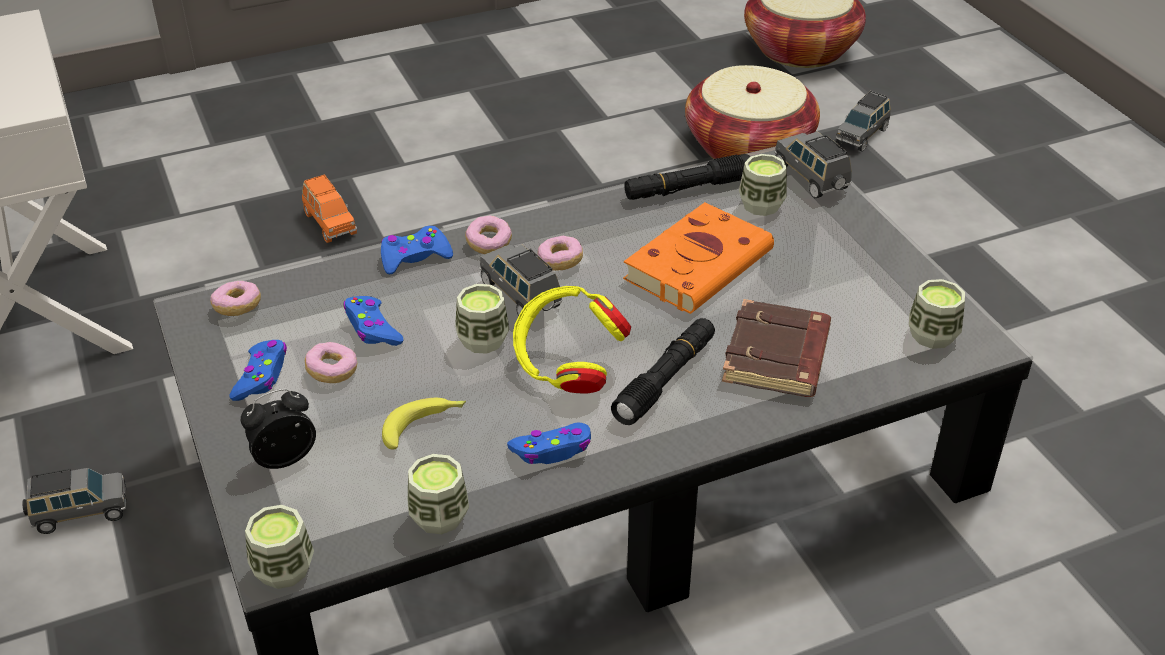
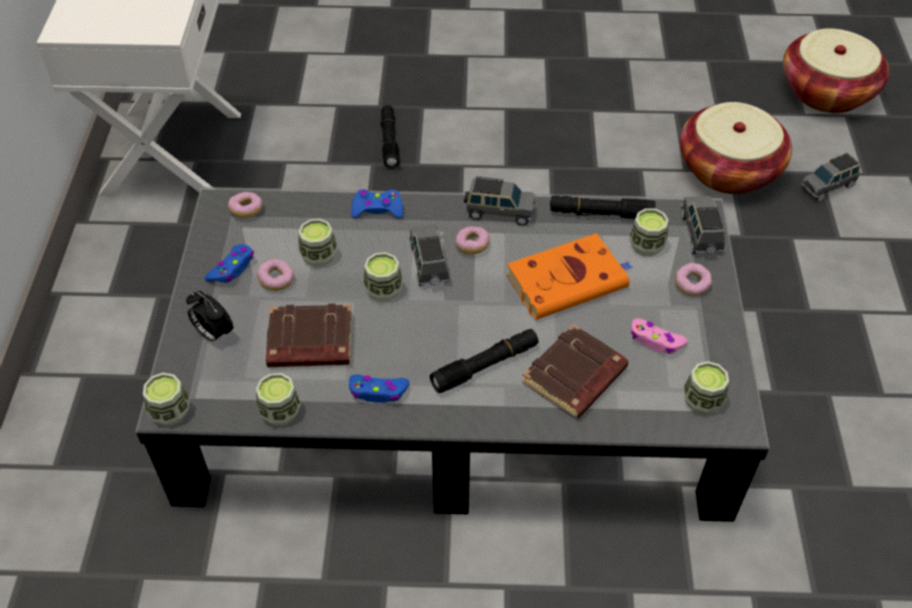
camera: 25 degrees right, 10 degrees up
grey toy car [22,468,127,534] -> grey toy car moved to [464,177,535,226]
alarm clock [241,389,316,469] -> alarm clock turned 135 degrees counterclockwise [186,291,233,343]
orange toy car [302,174,357,243] -> black flashlight [380,105,400,169]
blue game controller [344,296,403,346] -> cup [298,219,337,267]
banana [382,398,466,449] -> brown book [266,303,352,367]
donut [465,215,512,254] -> donut moved to [675,263,712,297]
yellow headphones [513,286,631,394] -> none
none -> pink game controller [631,318,688,354]

